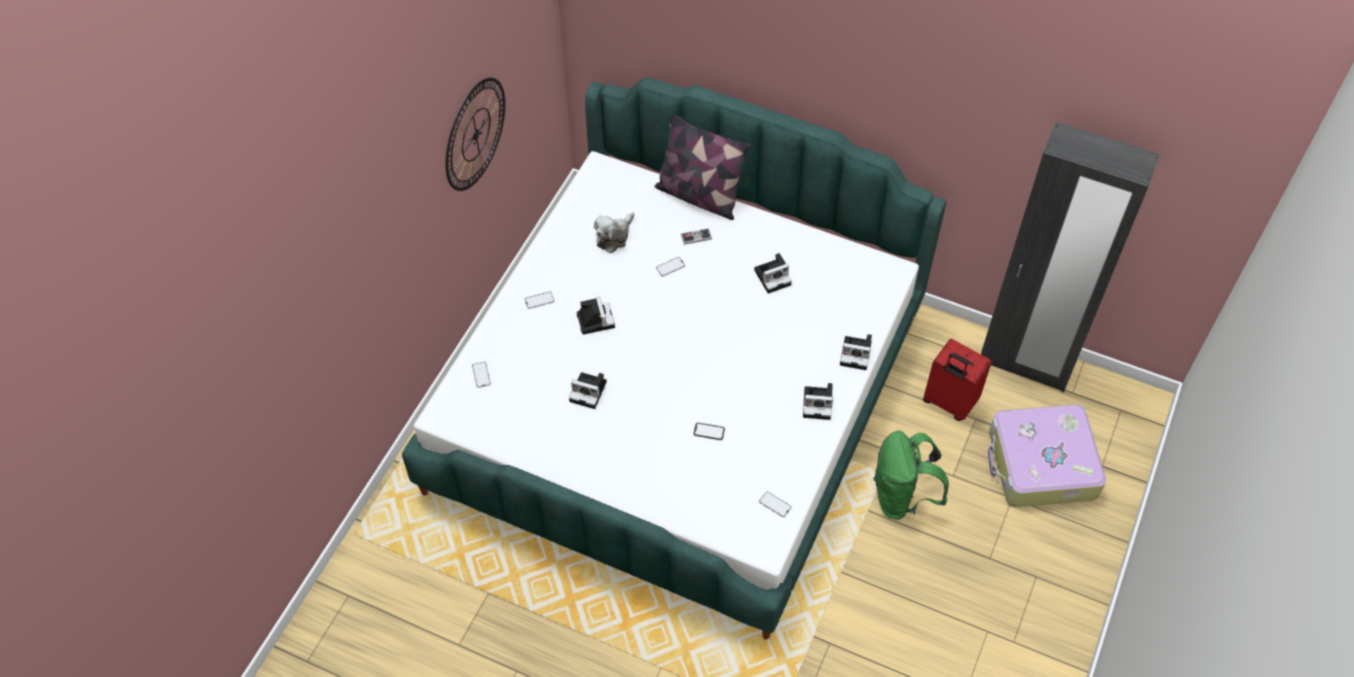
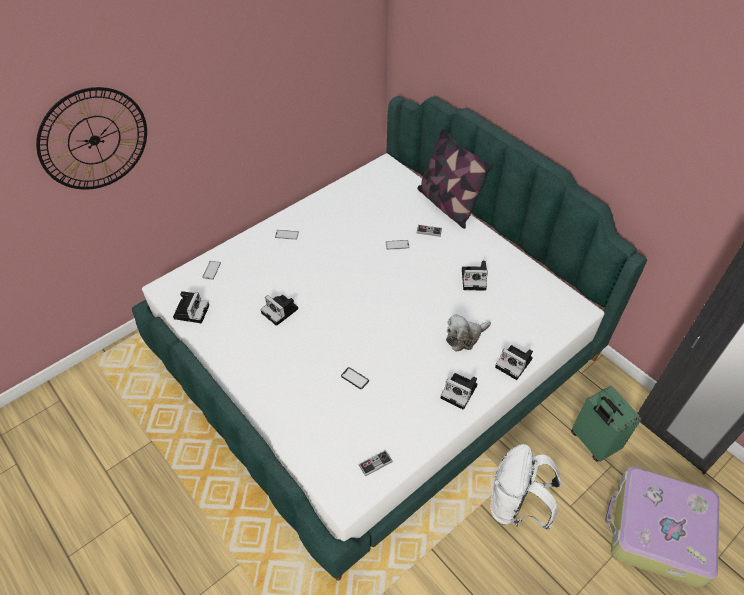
camera: 25 degrees right, 5 degrees down
wall clock [446,78,505,191] -> wall clock moved to [36,87,147,190]
camera [577,297,615,335] -> camera moved to [173,291,209,323]
plush toy [594,212,634,253] -> plush toy moved to [446,314,491,351]
phone [759,491,792,517] -> game controller [358,450,393,477]
green backpack [873,430,949,520] -> white backpack [491,444,561,530]
red suitcase [923,339,992,421] -> green suitcase [571,386,641,462]

